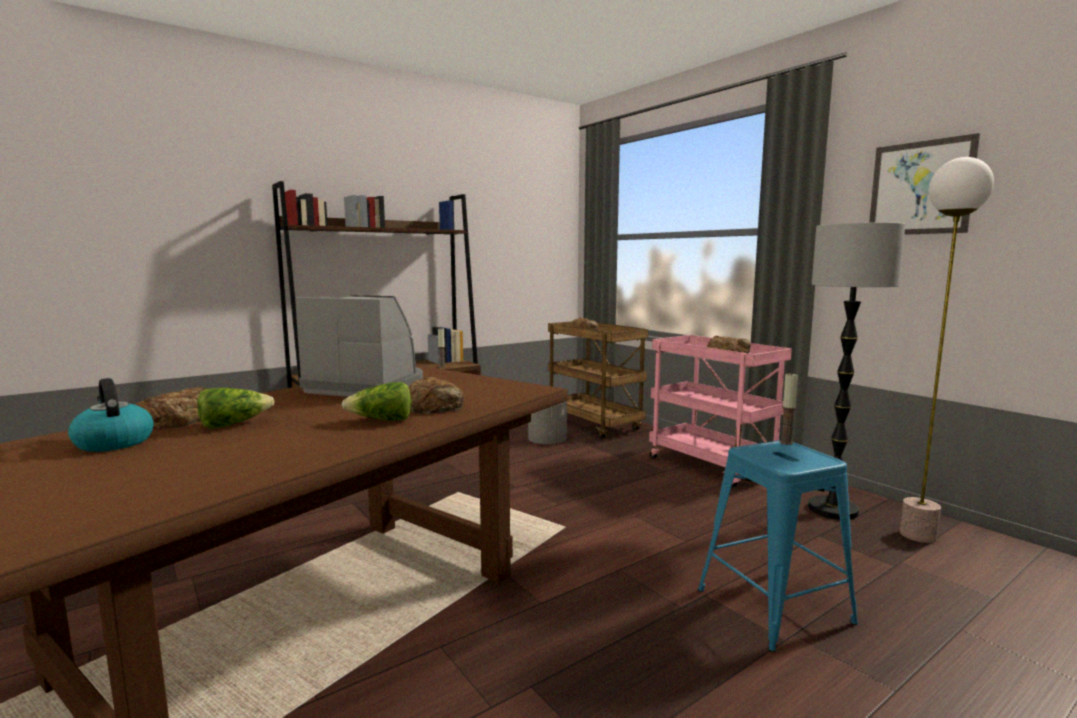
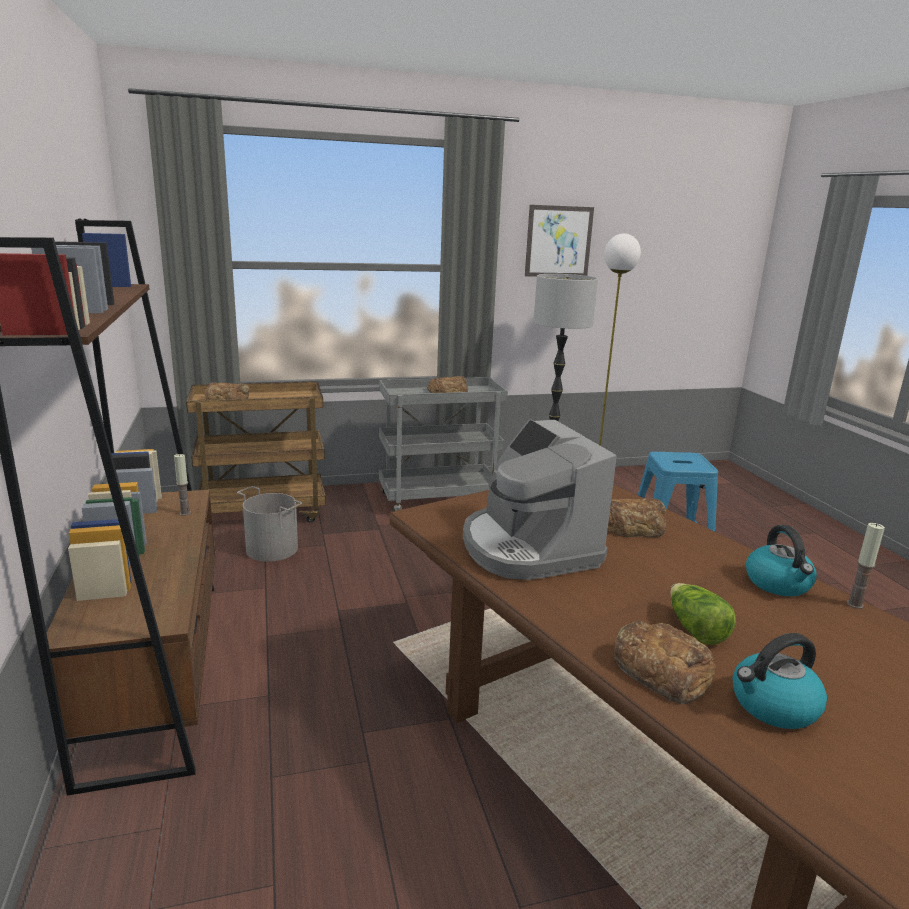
camera: 70 degrees left, 10 degrees up
coffee machine [295,295,423,397] -> coffee machine turned 60 degrees counterclockwise [463,419,617,580]
lettuce [342,382,412,420] -> none
pink cart [649,335,792,488] -> grey cart [379,377,508,512]
candle [780,372,798,445] -> candle moved to [847,523,885,609]
none -> kettle [746,525,817,596]

